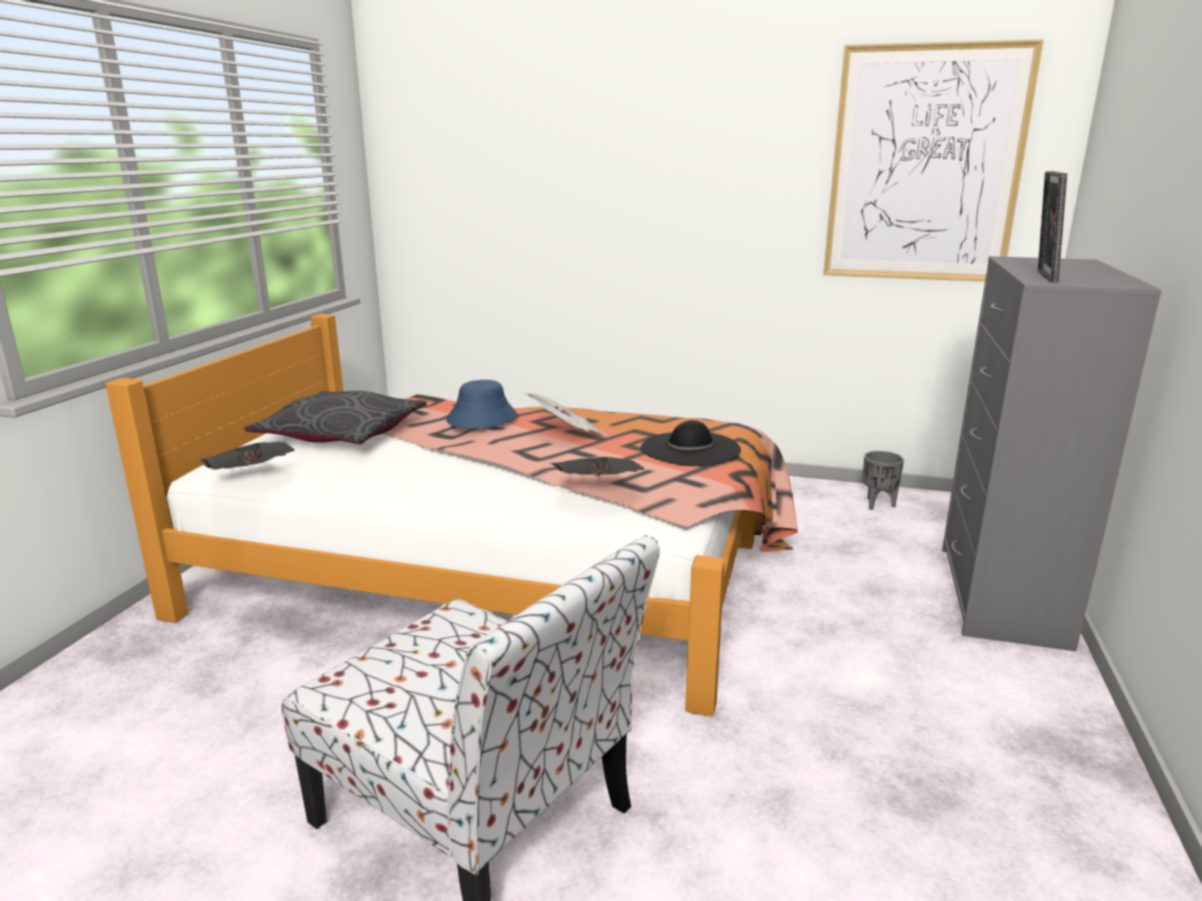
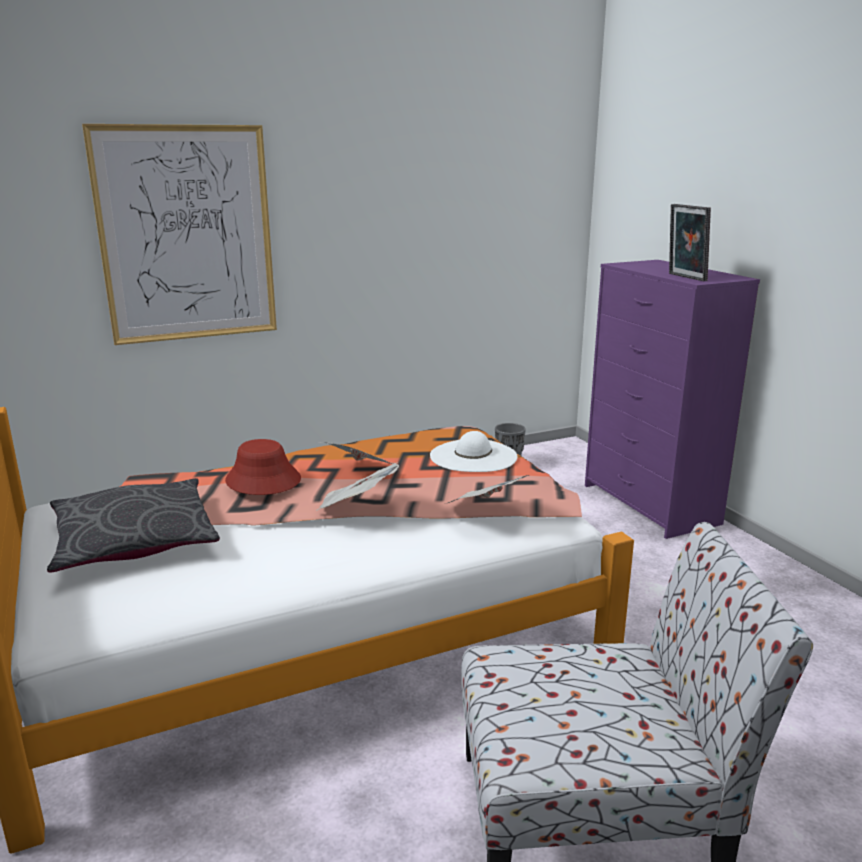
camera: 40 degrees left, 0 degrees up
newspaper [200,442,294,470] -> newspaper moved to [316,462,399,511]
blue hat [446,380,517,429] -> red hat [225,439,301,495]
black hat [641,420,741,466] -> white hat [430,431,517,472]
picture [823,39,1044,282] -> picture moved to [82,124,277,345]
grey dresser [942,256,1162,651] -> purple dresser [585,260,760,539]

